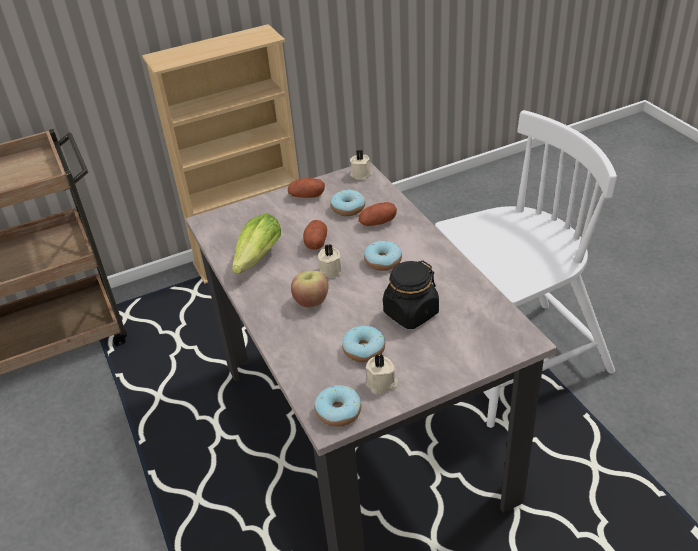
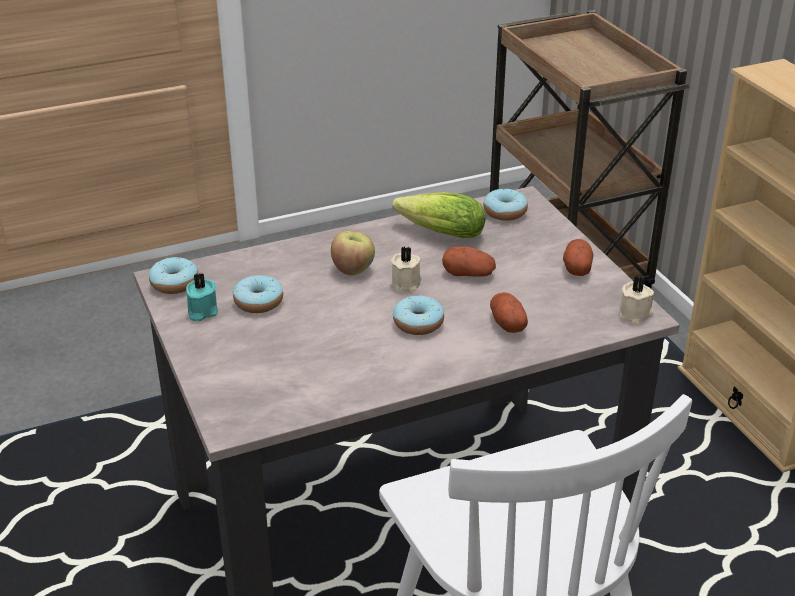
camera: 90 degrees right, 5 degrees down
donut [330,189,365,216] -> donut moved to [483,189,528,221]
beige candle [366,354,398,394] -> turquoise candle [186,273,218,321]
black jar [383,260,439,329] -> none

